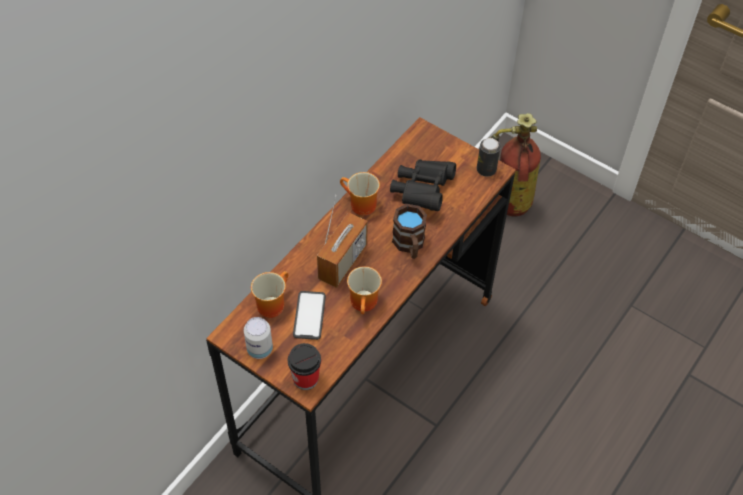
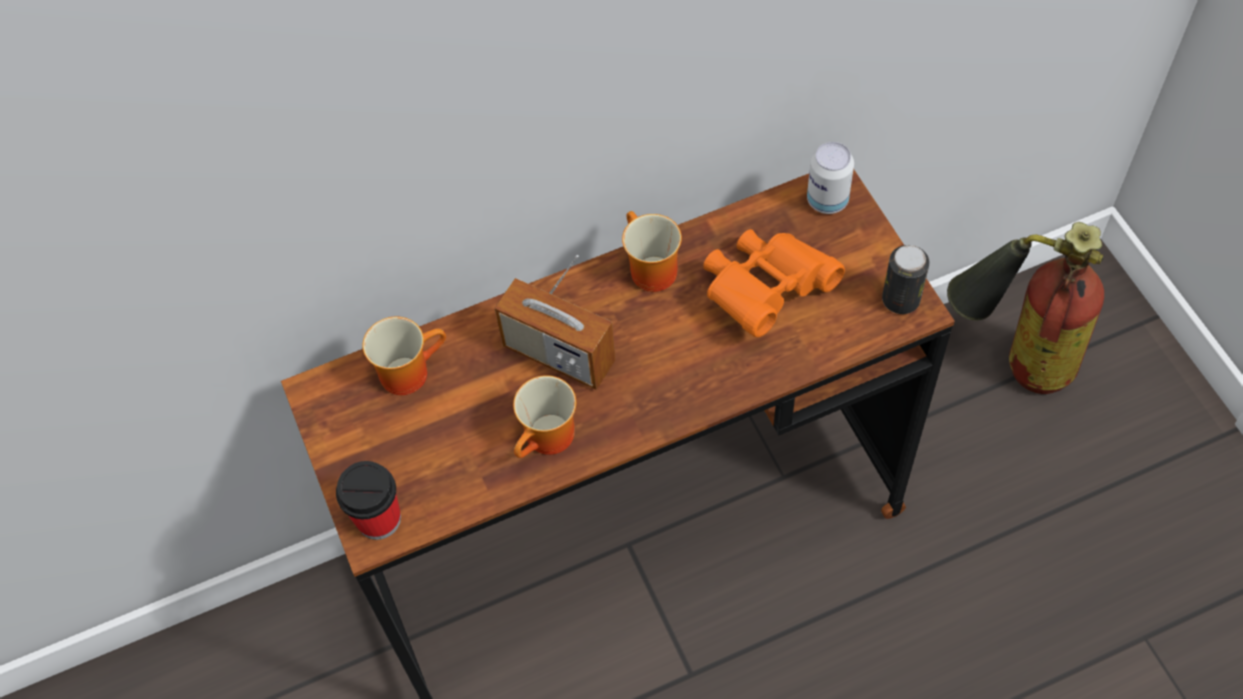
camera: 35 degrees right, 5 degrees up
can [244,317,273,359] -> can moved to [807,142,854,214]
phone [293,291,326,340] -> none
radio [317,195,368,288] -> radio turned 60 degrees clockwise [495,255,616,390]
black binoculars [390,160,456,211] -> orange binoculars [703,229,845,337]
brown mug [392,204,427,259] -> none

